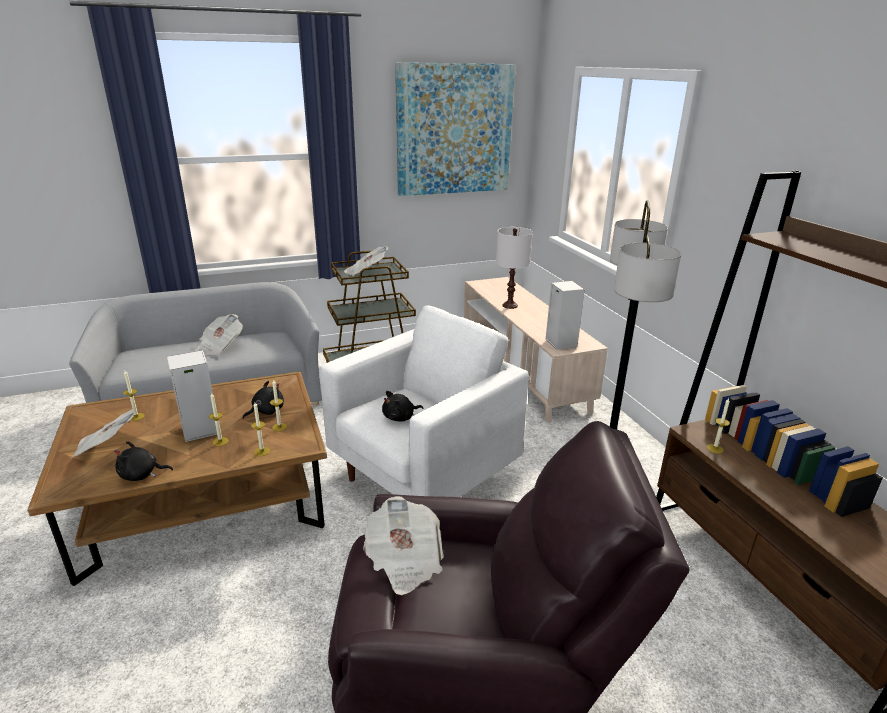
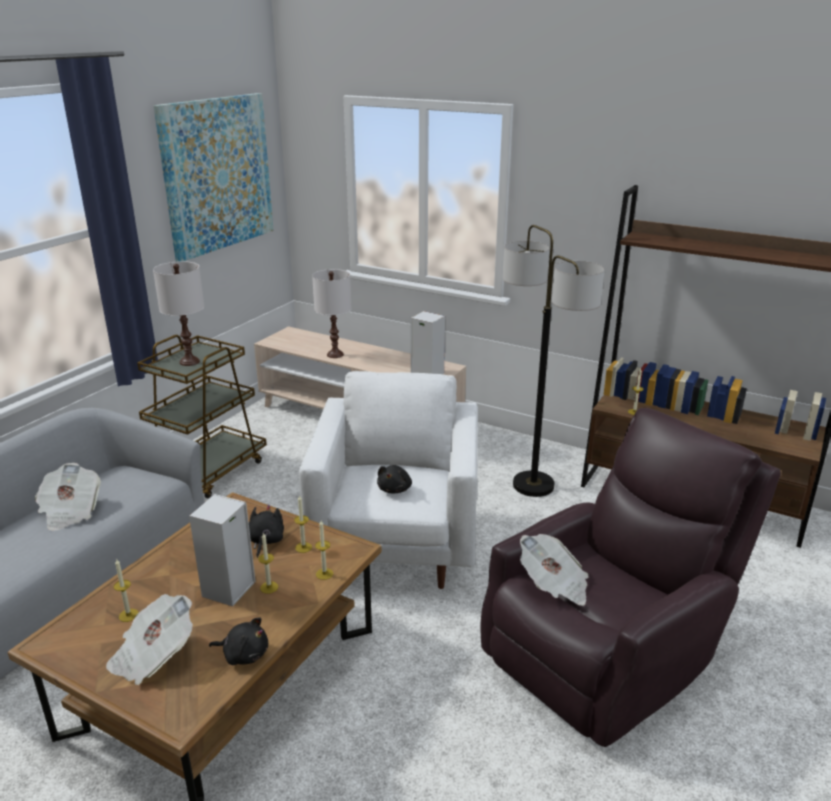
camera: 40 degrees left, 0 degrees up
black plush toy [114,441,173,481] -> black plush toy turned 120 degrees counterclockwise [209,617,268,665]
newspaper [344,246,388,276] -> white table lamp [153,261,205,366]

